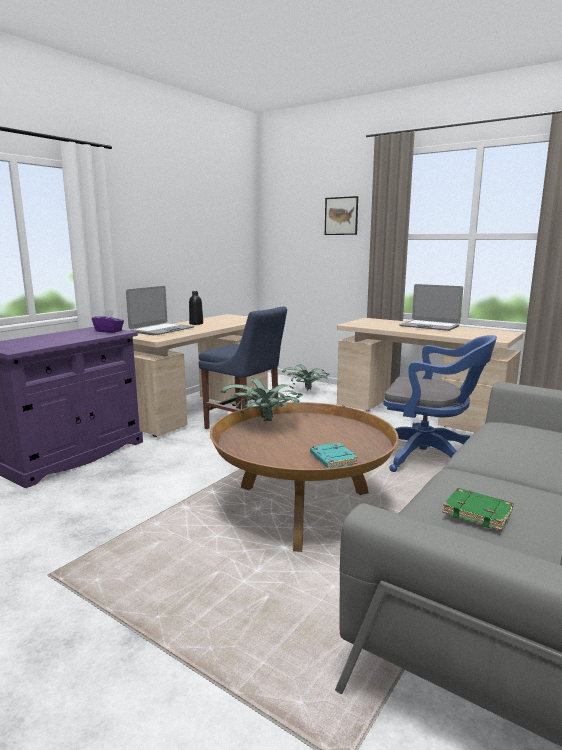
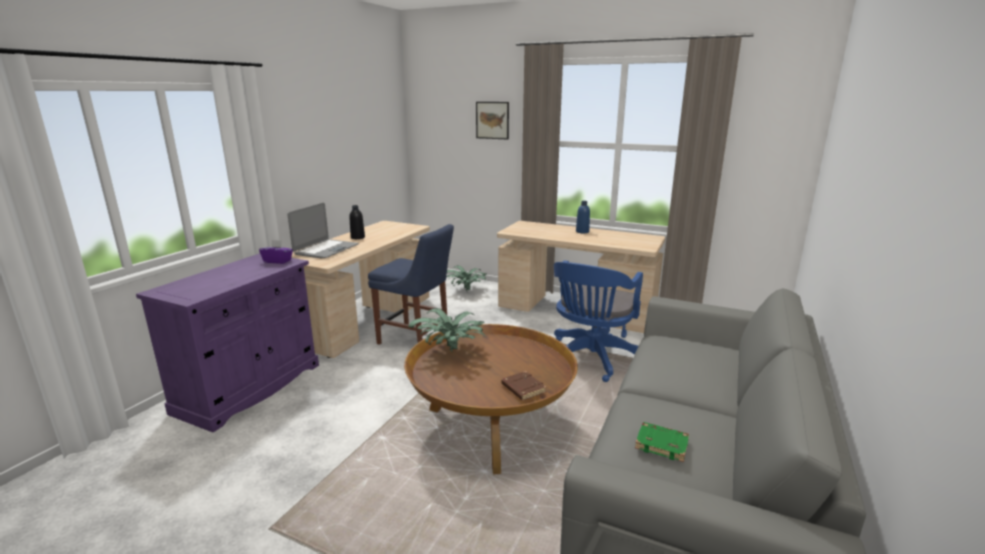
camera: 10 degrees left, 5 degrees up
turquoise book [310,442,358,468] -> brown book [501,371,547,400]
blue office chair [383,335,497,472] -> blue office chair turned 105 degrees clockwise [554,260,643,382]
laptop [399,284,463,331] -> blue bottle [576,201,590,233]

